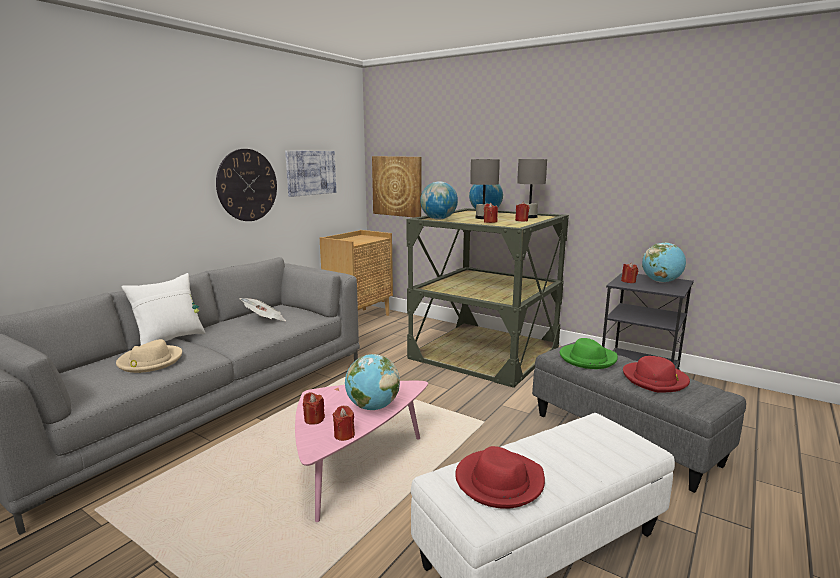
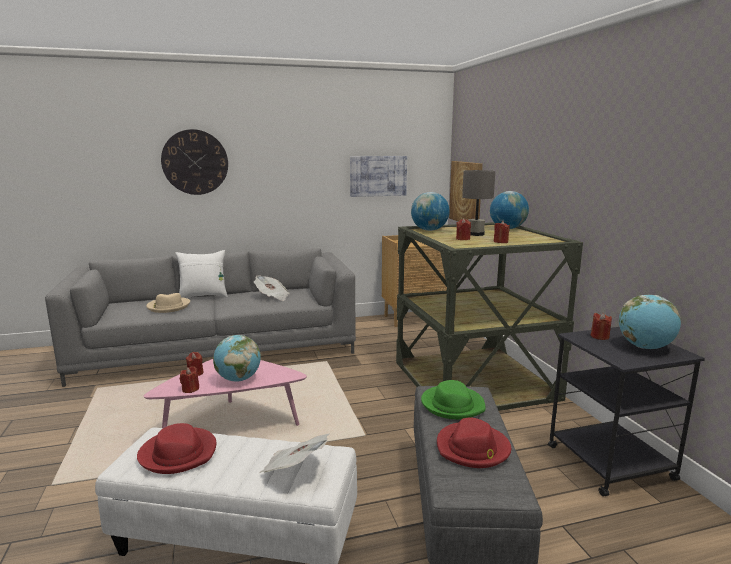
camera: 40 degrees right, 0 degrees up
wall clock [216,149,277,221] -> wall clock moved to [161,129,228,195]
grey table lamp [517,159,547,218] -> none
none -> newspaper [260,433,330,473]

